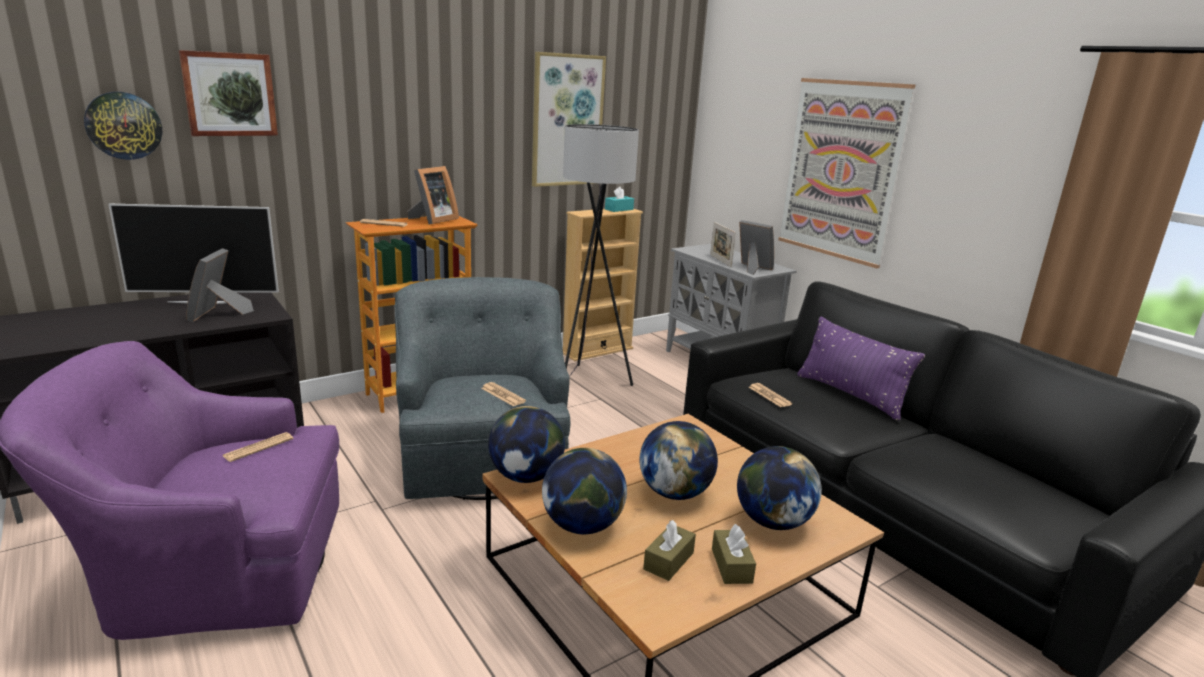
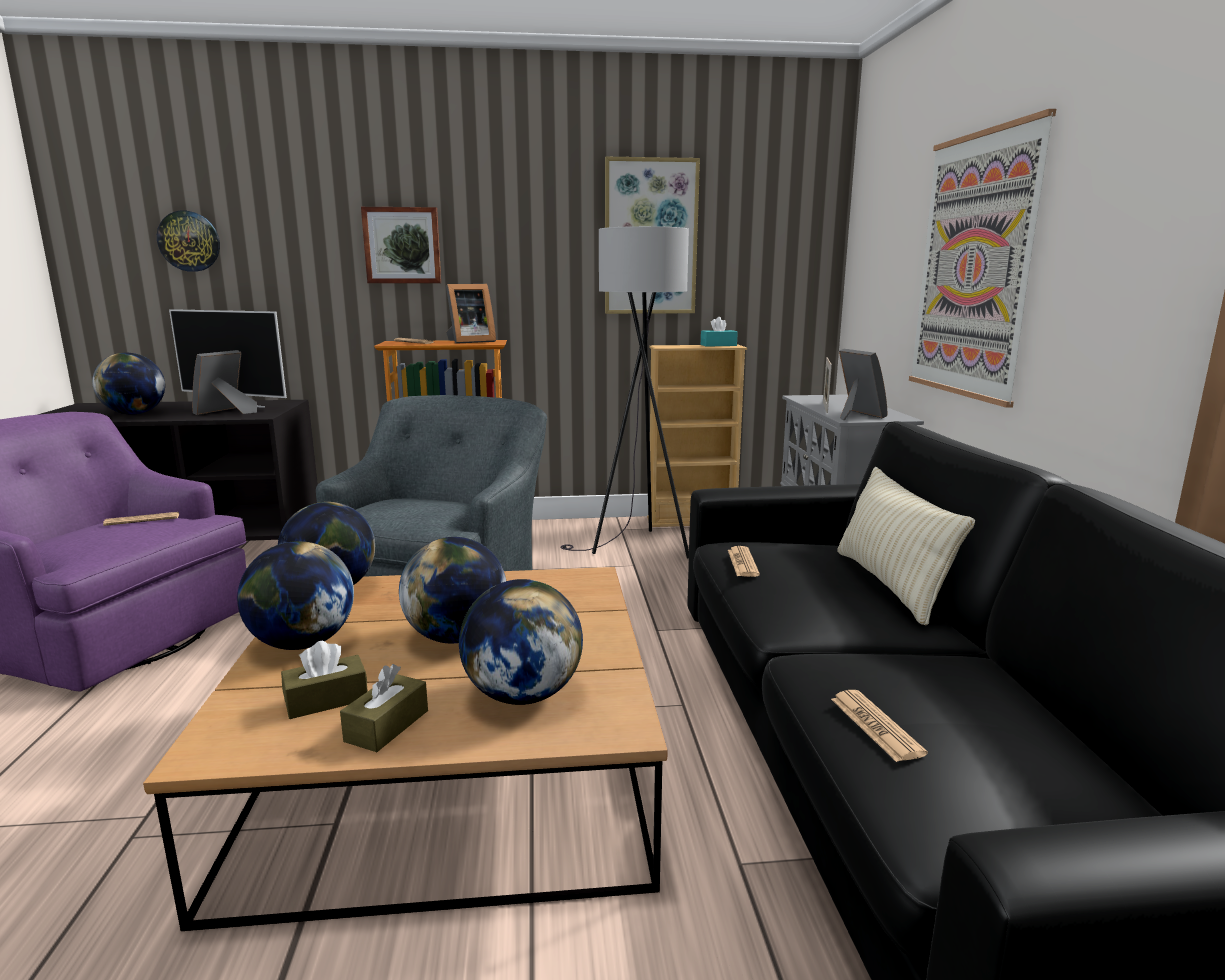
camera: 30 degrees right, 5 degrees down
picture [179,50,278,136] -> picture moved to [361,207,441,283]
newspaper [481,382,526,406] -> newspaper moved to [831,690,928,762]
purple pillow [797,317,925,420] -> beige pillow [837,467,975,625]
none -> globe [92,353,165,415]

